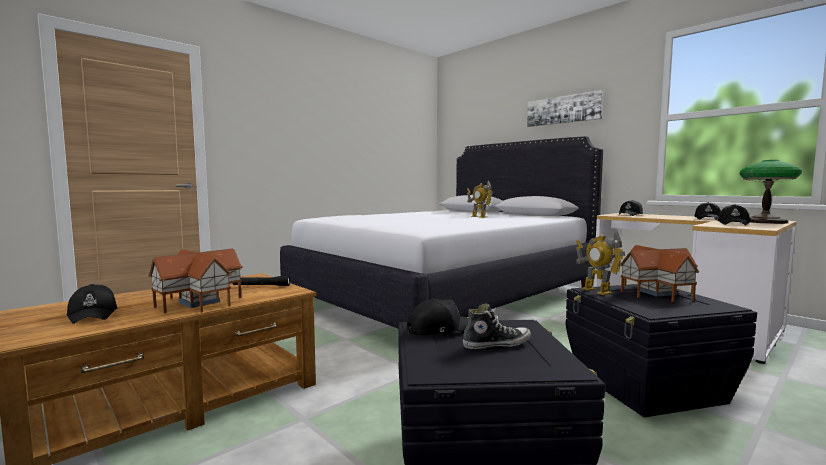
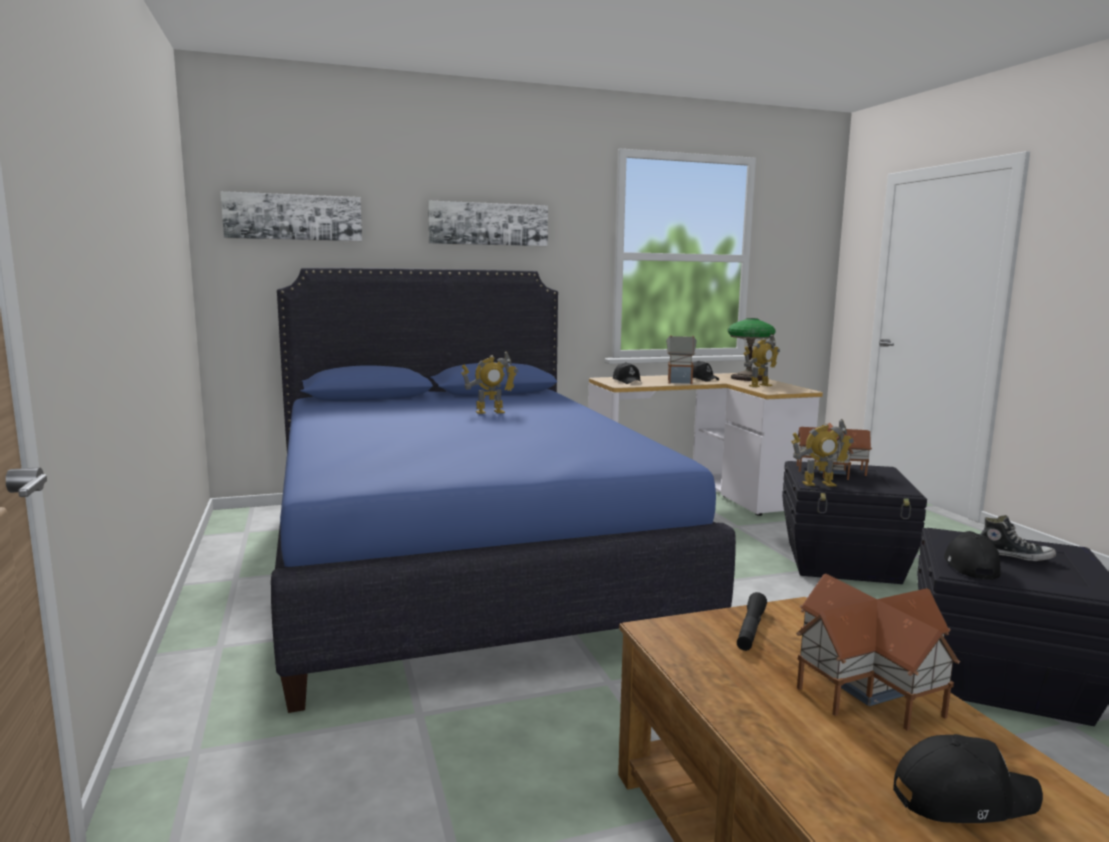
camera: 65 degrees left, 5 degrees up
white bed [280,136,603,328] -> blue bed [271,267,736,713]
shoe [463,303,531,349] -> shoe turned 105 degrees clockwise [980,515,1056,561]
black cap [718,204,750,225] -> toy robot [743,334,780,387]
none -> picture [220,191,362,241]
none -> toy house [666,335,697,384]

